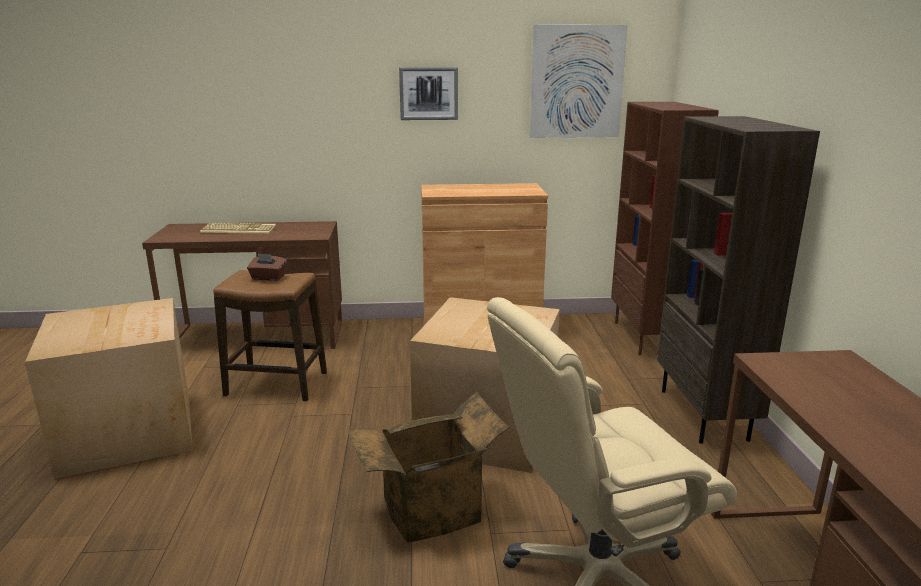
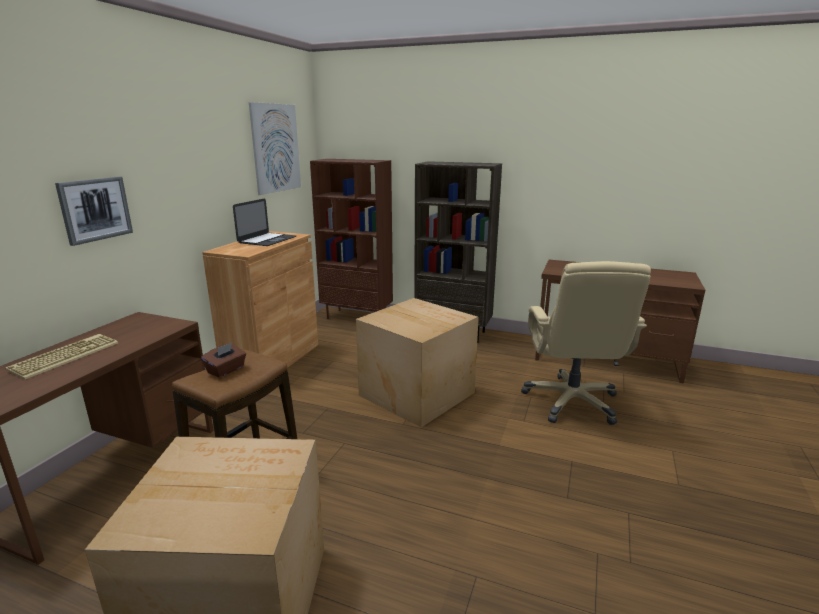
camera: 65 degrees left, 0 degrees up
cardboard box [347,392,509,543] -> none
picture [399,67,458,120] -> picture moved to [55,176,133,246]
none -> laptop [233,199,296,246]

